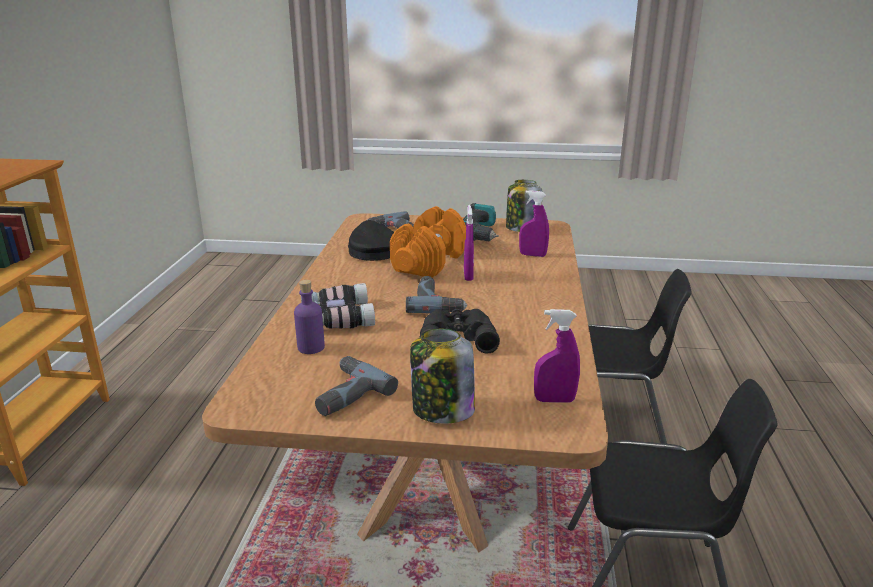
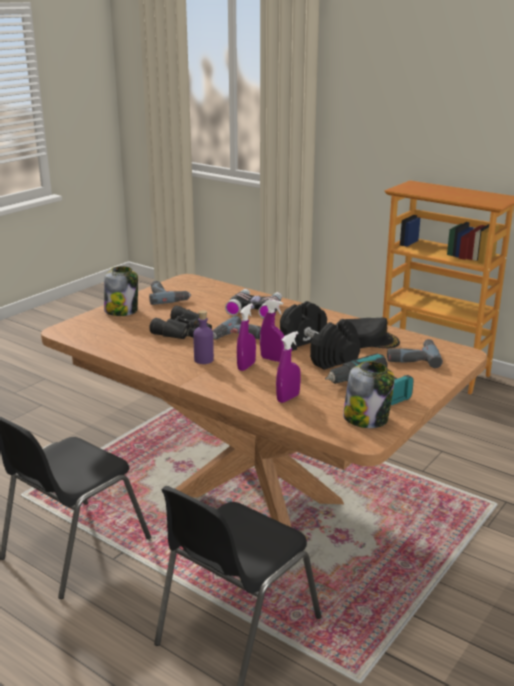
camera: 120 degrees right, 0 degrees up
purple bottle [294,280,325,354] -> purple bottle moved to [193,310,214,364]
orange dumbbell [390,206,466,278] -> black dumbbell [280,301,360,370]
purple spray bottle [534,309,580,402] -> purple spray bottle moved to [237,303,256,371]

